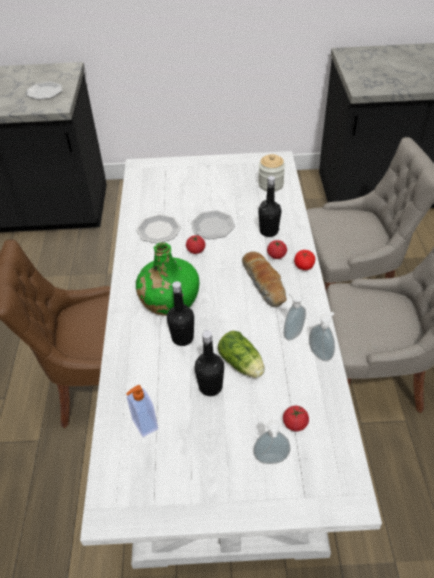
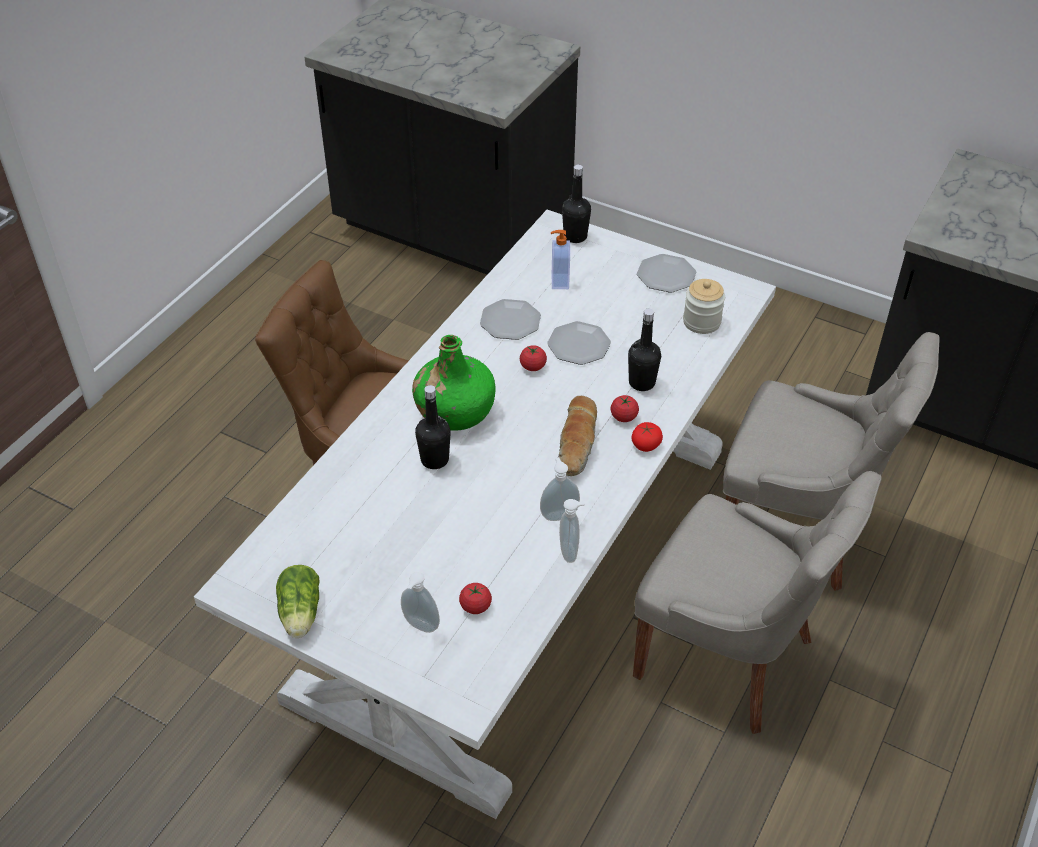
camera: 30 degrees right, 0 degrees up
plate [27,82,62,100] -> plate moved to [637,254,696,293]
soap dispenser [126,385,158,437] -> soap dispenser moved to [551,230,570,289]
black bottle [194,331,224,396] -> black bottle moved to [562,164,591,243]
lettuce [218,331,265,378] -> lettuce moved to [276,565,320,638]

